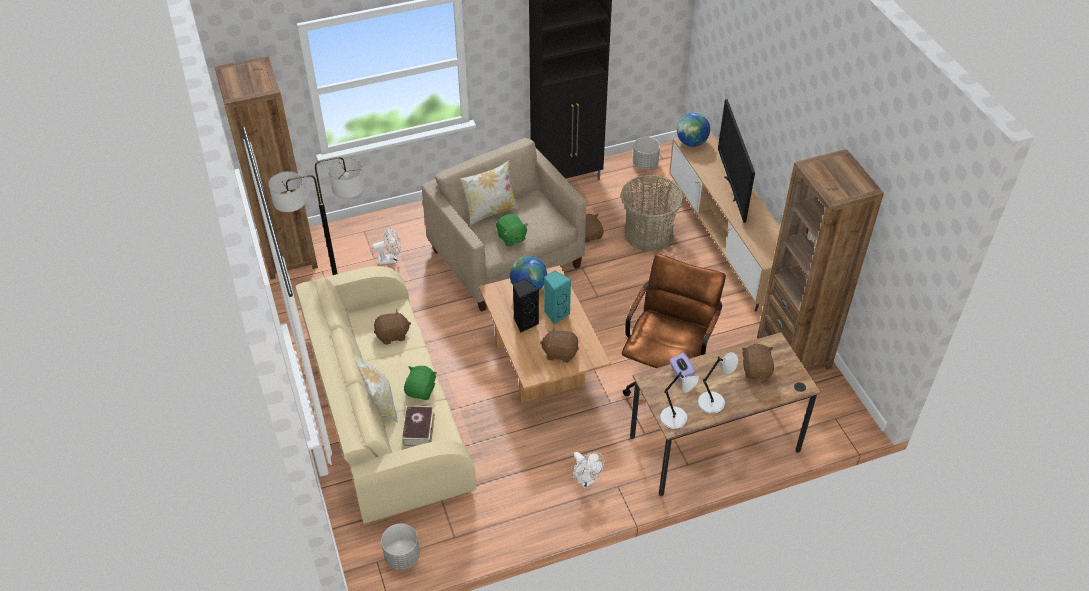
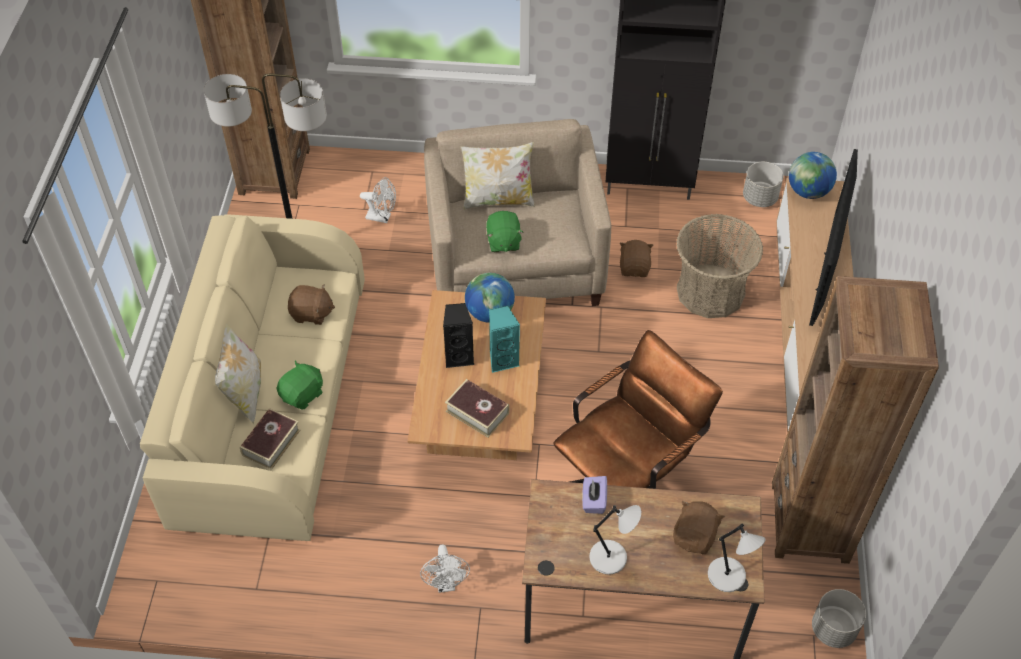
camera: 25 degrees right, 5 degrees up
grey planter [381,524,420,570] -> grey planter moved to [812,589,866,648]
brown plush toy [540,327,579,363] -> book [445,379,510,438]
grey table lamp [660,371,699,429] -> grey table lamp moved to [708,524,766,592]

